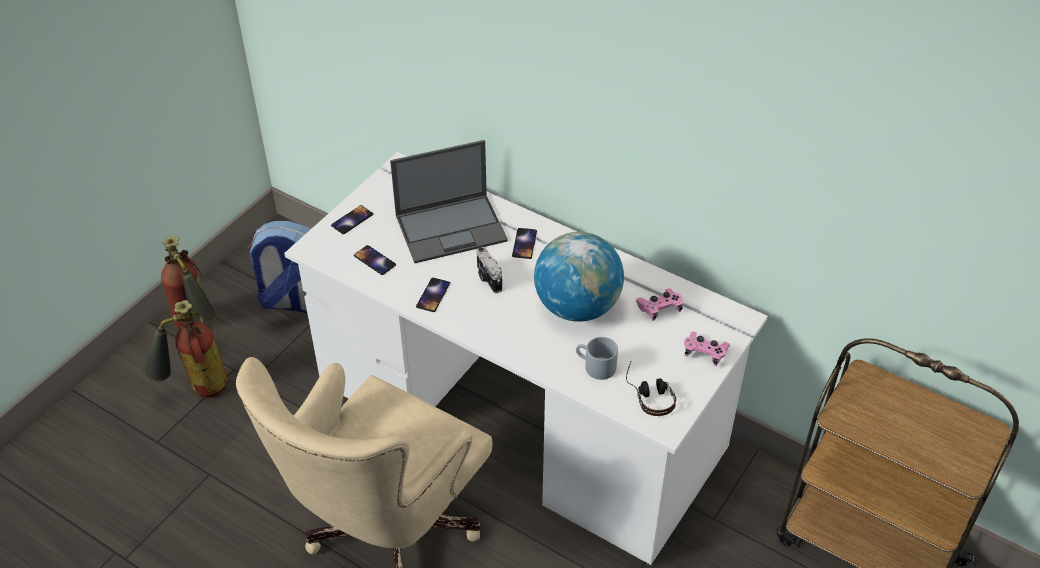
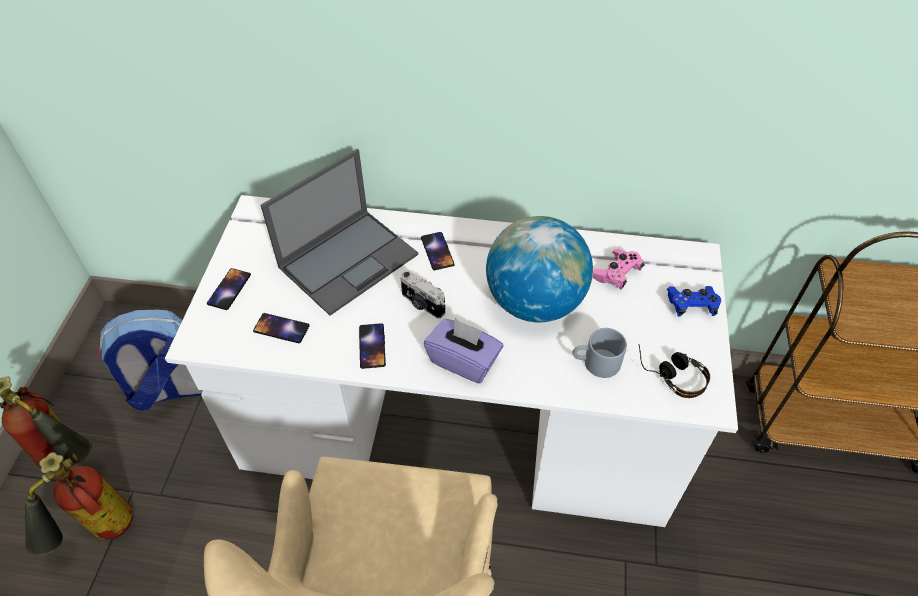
camera: 25 degrees left, 5 degrees up
pink game controller [684,331,730,366] -> blue game controller [667,286,721,316]
none -> purple tissue box [424,318,503,384]

